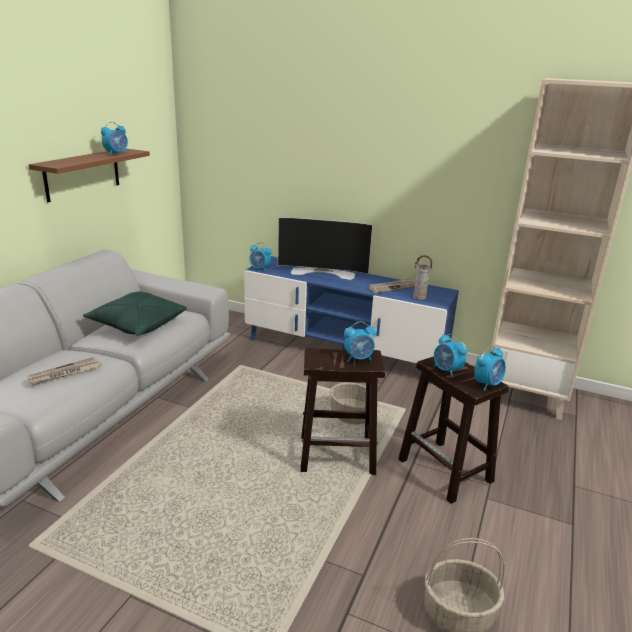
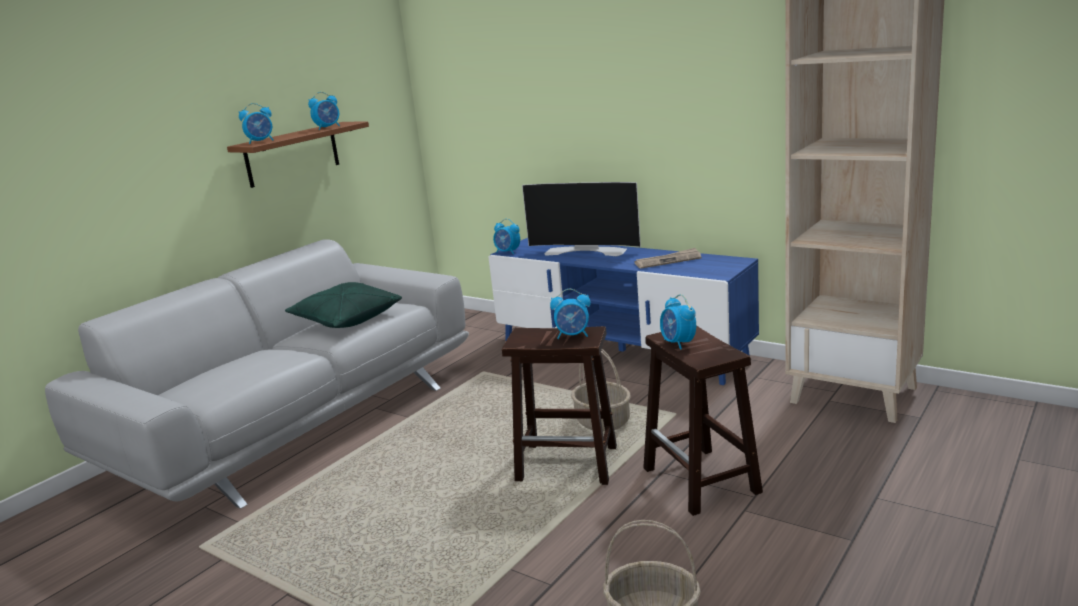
camera: 15 degrees right, 5 degrees down
newspaper [27,357,102,386] -> none
vase [413,255,432,299] -> none
alarm clock [474,345,506,391] -> alarm clock moved to [239,103,273,144]

